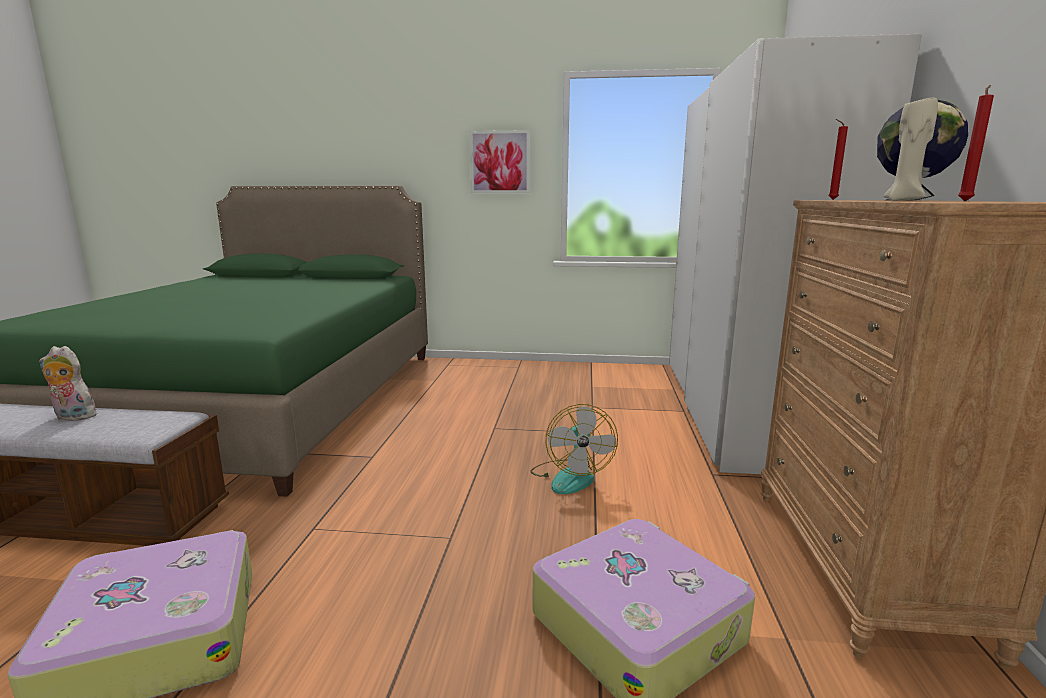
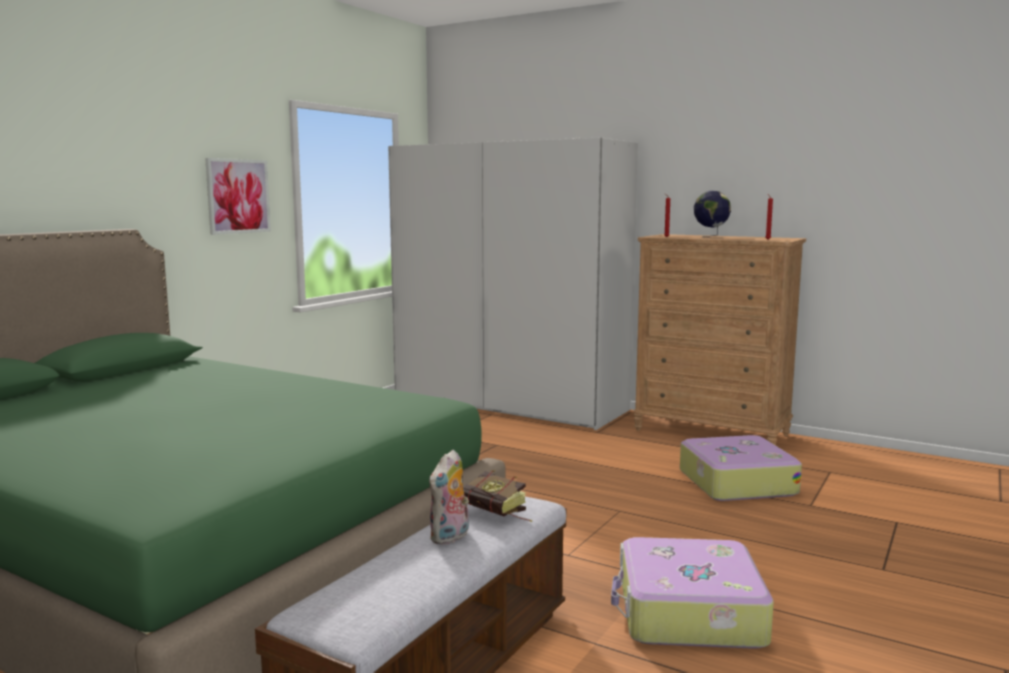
camera: 65 degrees left, 5 degrees down
fan [531,404,618,494] -> none
beige candle [883,98,938,201] -> none
none -> book [463,470,533,522]

